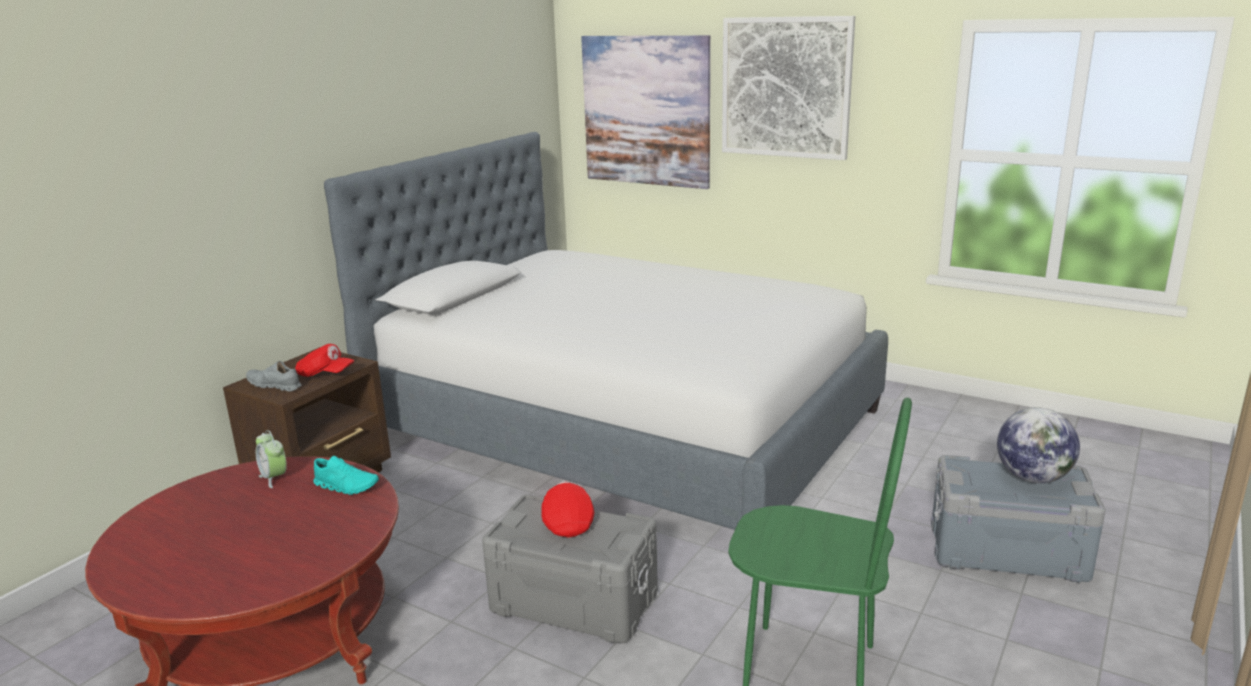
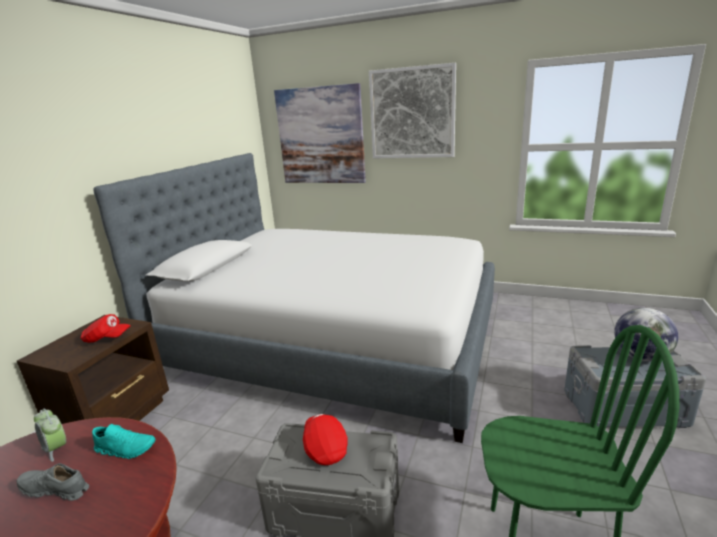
camera: 10 degrees left, 0 degrees up
grey shoe [246,361,302,391] -> grey shoe moved to [16,463,89,501]

